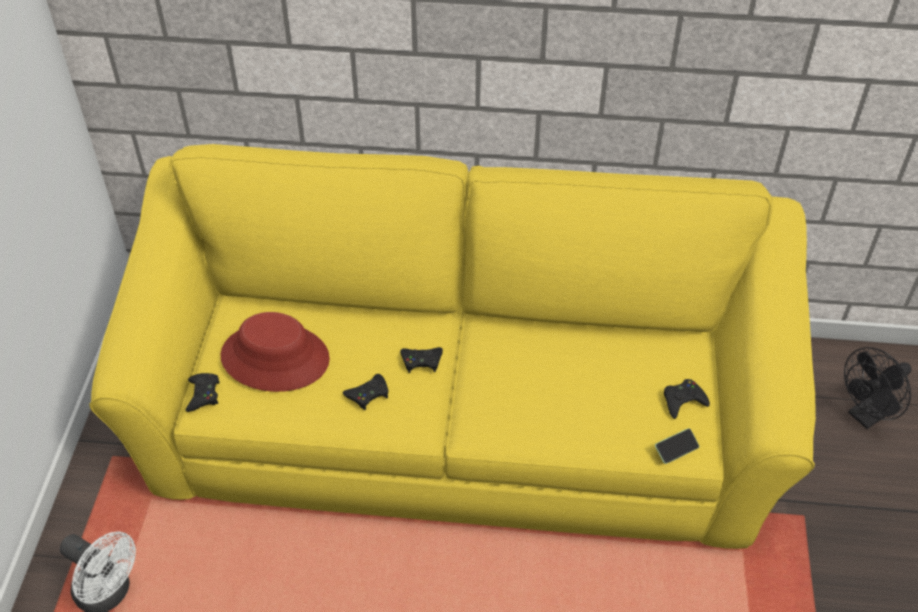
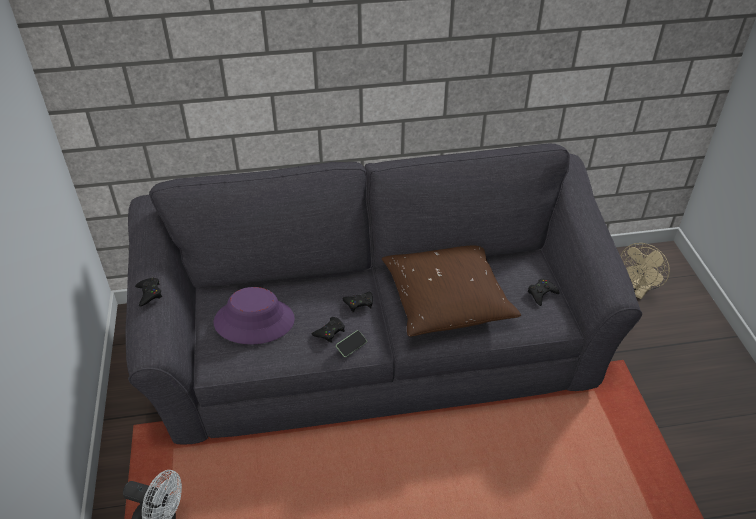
camera: 15 degrees left, 5 degrees down
yellow sofa [89,144,816,549] -> grey sofa [125,143,642,444]
black game controller [185,373,220,412] -> black game controller moved to [135,278,162,307]
red hat [220,312,330,392] -> purple hat [214,287,295,344]
phone [655,428,699,464] -> phone moved to [336,330,367,357]
black fan [844,347,912,429] -> beige fan [620,243,670,299]
none -> brown pillow [382,246,521,337]

